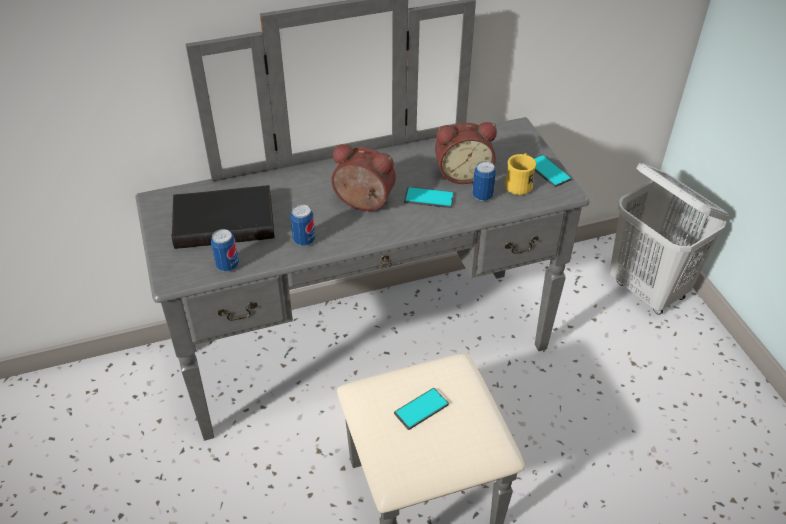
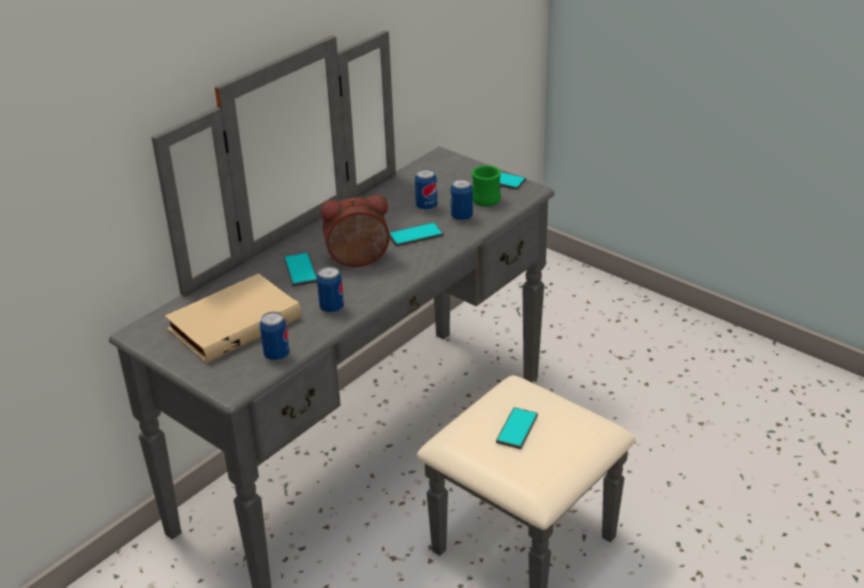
camera: 30 degrees left, 10 degrees down
black book [172,185,275,249] -> beige book [165,273,301,363]
alarm clock [435,122,497,184] -> can [415,169,437,211]
yellow mug [505,153,536,195] -> green mug [472,165,501,207]
white laundry basket [610,163,729,315] -> none
none -> phone [284,252,317,286]

